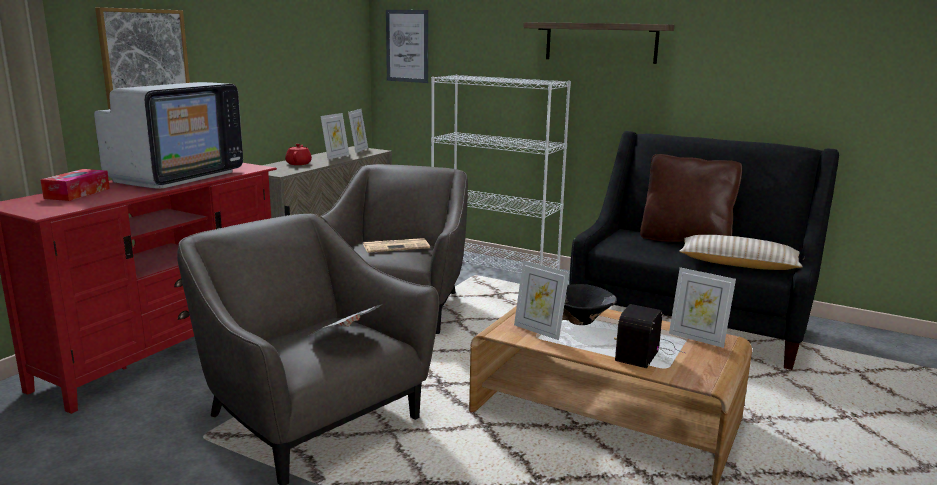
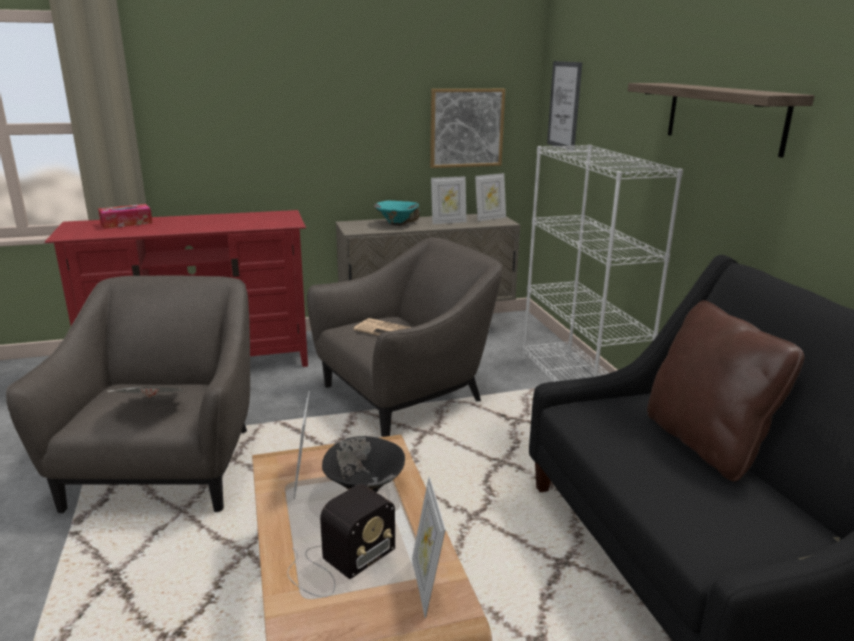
camera: 45 degrees right, 5 degrees up
television [94,82,243,189] -> none
picture [95,7,190,109] -> picture moved to [430,89,505,168]
red teapot [285,144,312,165] -> turquoise bowl [374,201,420,225]
radio [614,304,685,368] -> radio turned 150 degrees clockwise [287,484,395,597]
beige pillow [679,235,803,270] -> none

